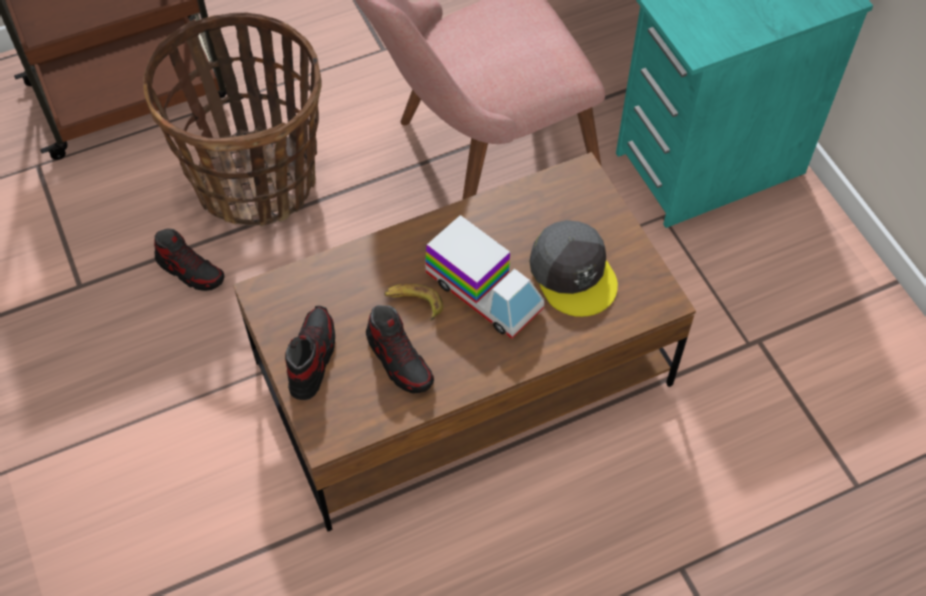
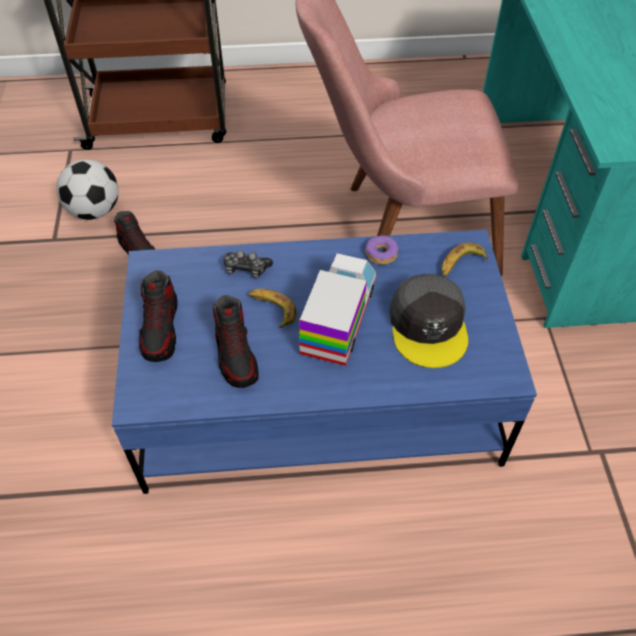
camera: 20 degrees right, 5 degrees down
basket [143,13,321,227] -> none
brown coffee table [233,152,696,532] -> blue coffee table [112,230,537,494]
shoe [285,306,335,400] -> shoe turned 150 degrees clockwise [139,270,178,362]
toy truck [425,215,545,339] -> toy truck turned 135 degrees counterclockwise [299,253,376,366]
none -> football [57,159,119,220]
none -> game controller [224,250,273,279]
none -> donut [365,235,398,265]
none -> banana [442,243,488,277]

